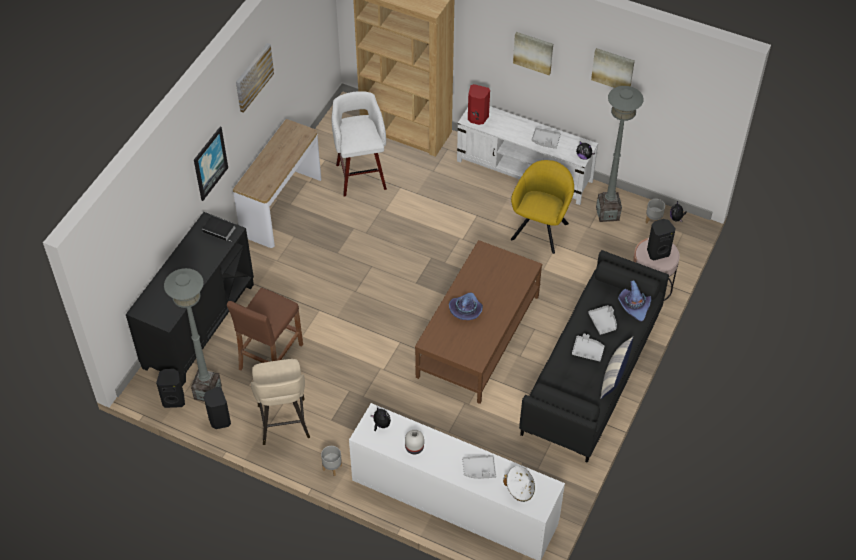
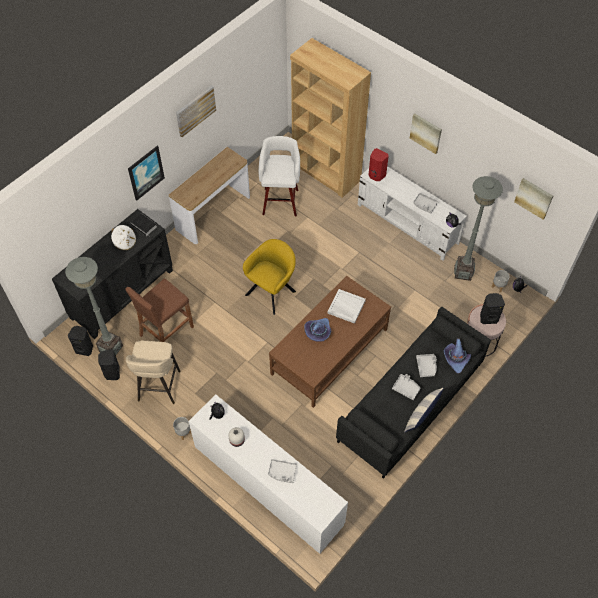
camera: 15 degrees right, 5 degrees up
white hat [503,466,535,502] -> white hat moved to [111,225,136,250]
yellow armchair [511,160,574,254] -> yellow armchair moved to [243,239,296,315]
picture [591,48,635,88] -> picture moved to [514,178,553,219]
none -> white tray [328,289,366,324]

